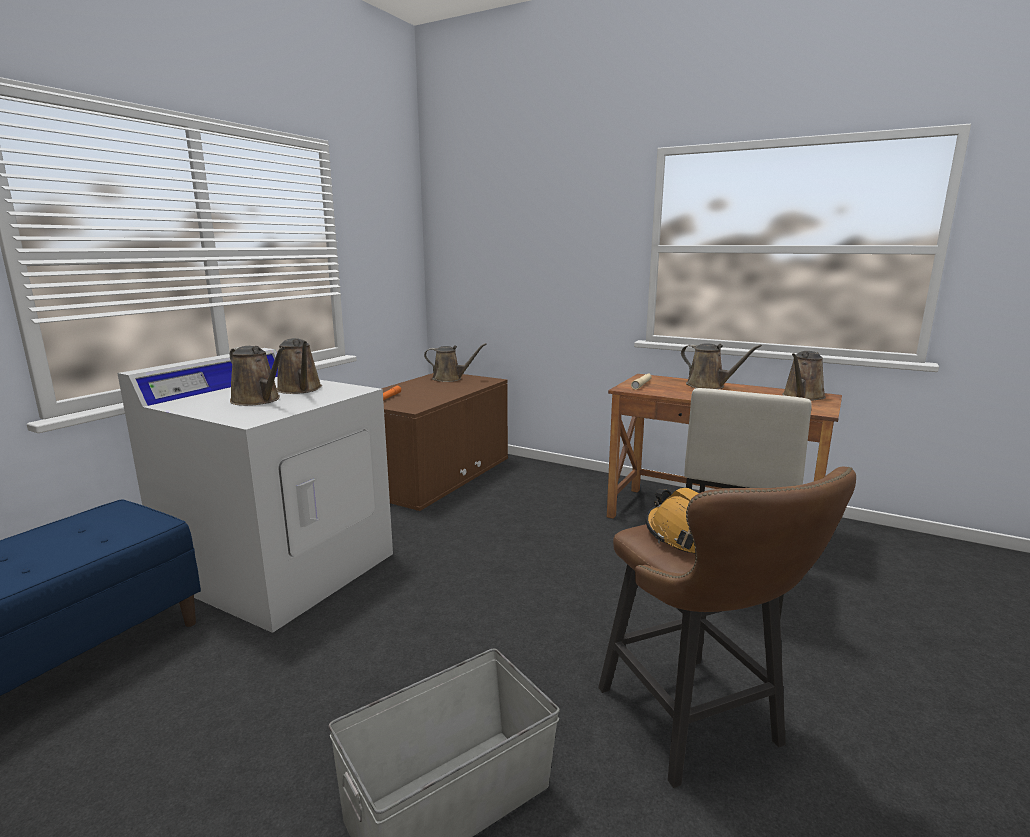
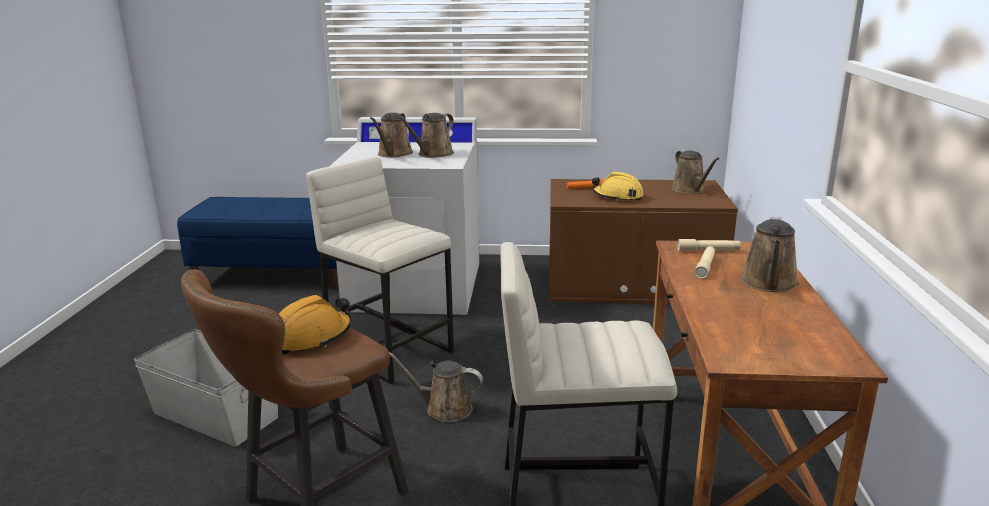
camera: 65 degrees right, 5 degrees up
brown watering can [782,351,826,401] -> brown watering can moved to [389,352,483,422]
none -> beige stool [306,157,454,384]
none -> yellow hard hat [592,172,644,201]
none -> beige flashlight [695,246,715,279]

